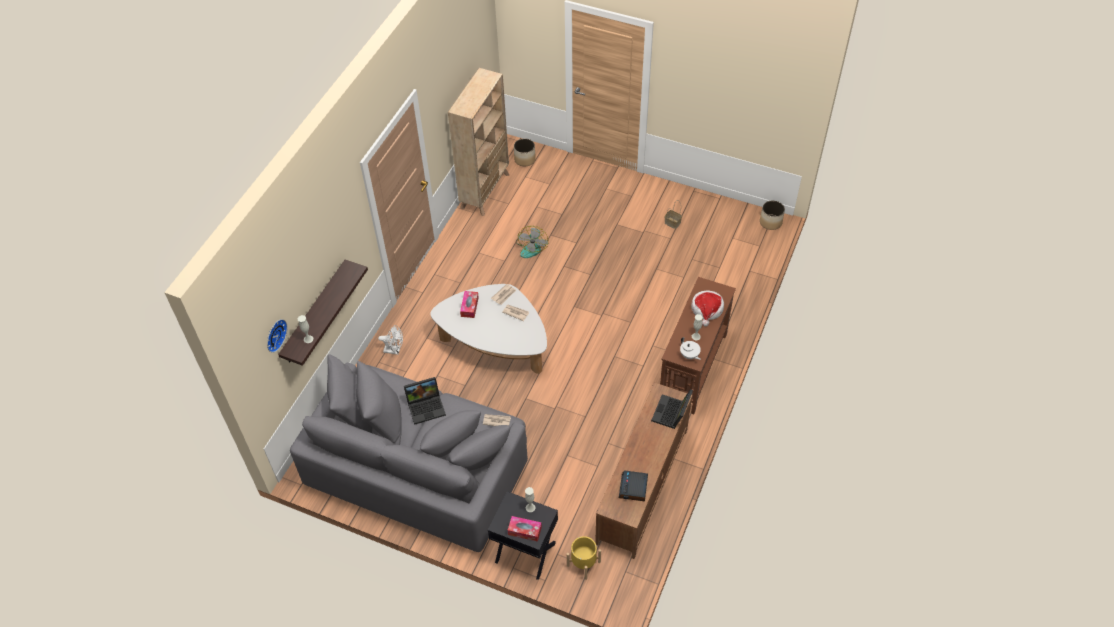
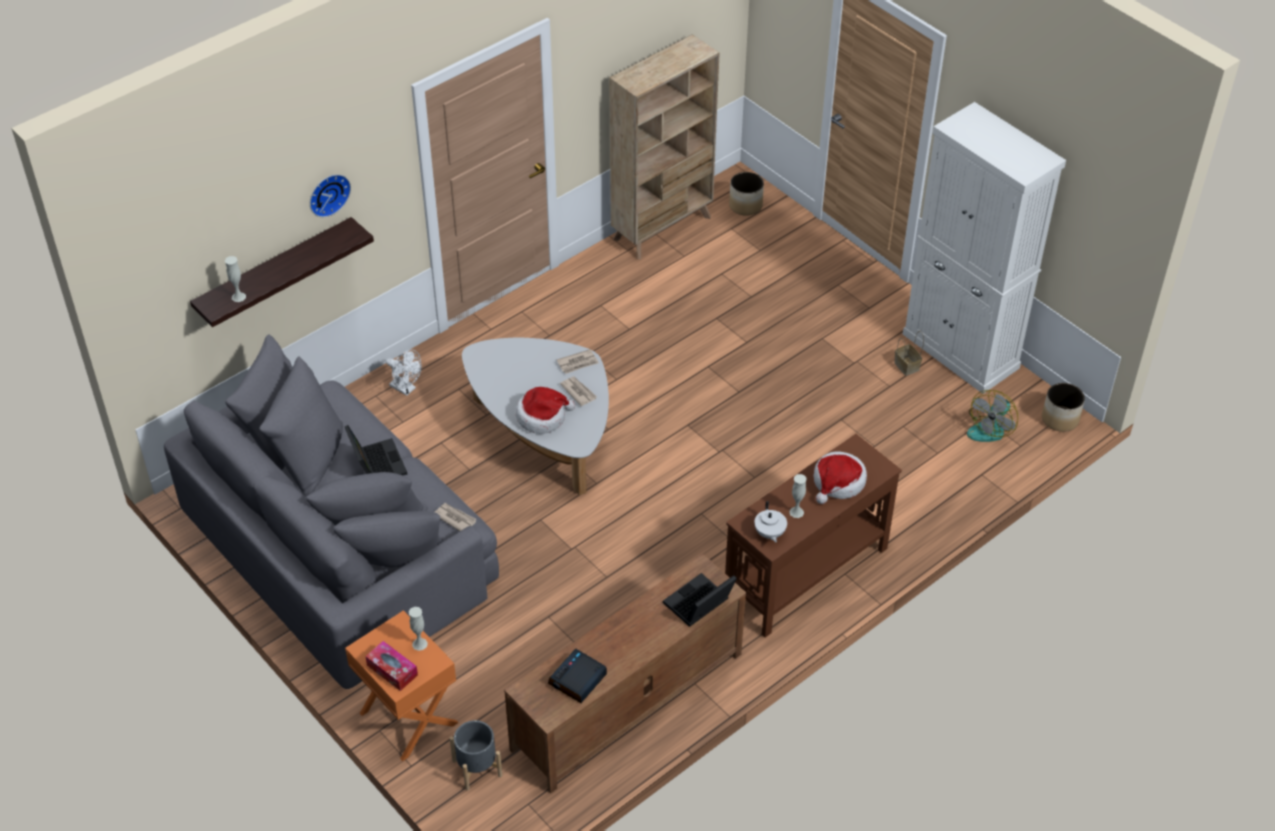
camera: 25 degrees right, 5 degrees down
wall clock [267,319,287,353] -> wall clock moved to [310,174,351,217]
laptop [404,377,446,425] -> laptop turned 120 degrees counterclockwise [345,425,407,475]
tissue box [460,291,479,318] -> none
black side table [488,491,558,580] -> orange side table [345,610,459,761]
fan [516,226,549,258] -> fan moved to [967,390,1018,442]
yellow planter [567,536,601,580] -> grey planter [449,720,502,790]
none -> hat [516,387,575,434]
none -> white cabinet [903,102,1066,394]

